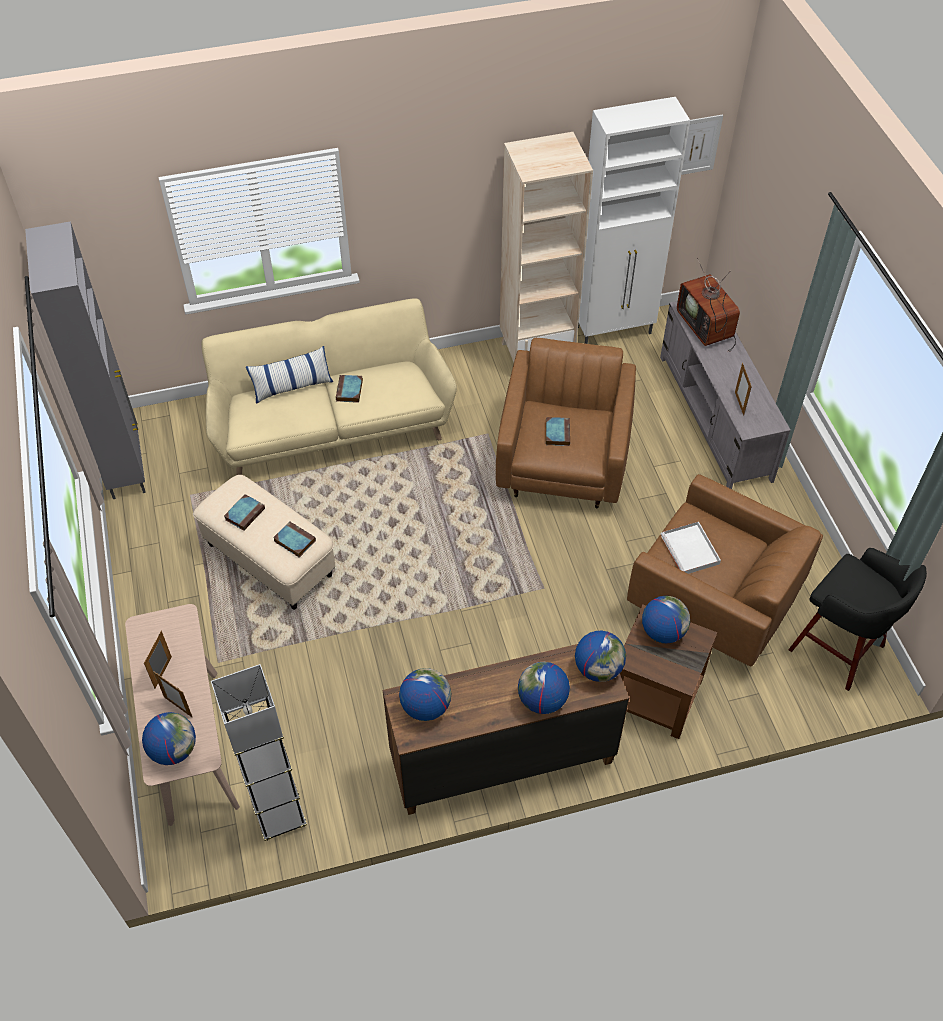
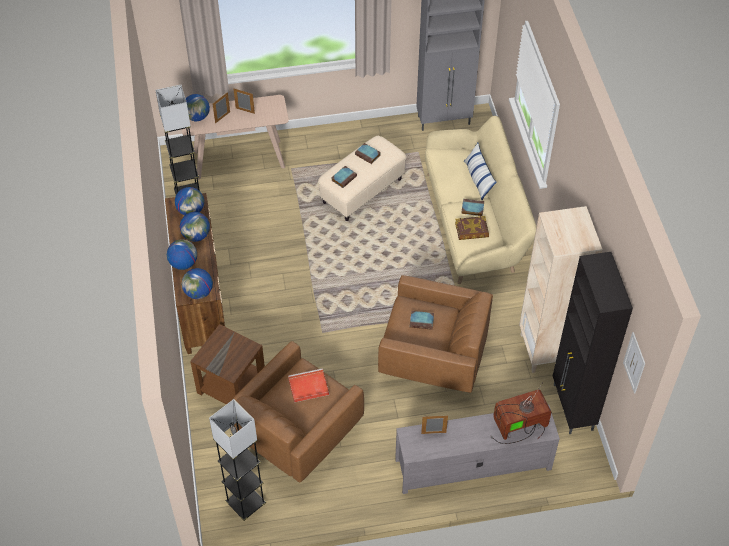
camera: 95 degrees right, 0 degrees up
white cabinet [578,97,690,344] -> black cabinet [553,252,633,434]
globe [642,596,690,643] -> globe moved to [180,212,210,242]
white tray [661,522,721,574] -> red tray [288,368,329,402]
black stool [788,548,927,691] -> grey floor lamp [209,399,266,521]
none -> book [455,216,489,240]

